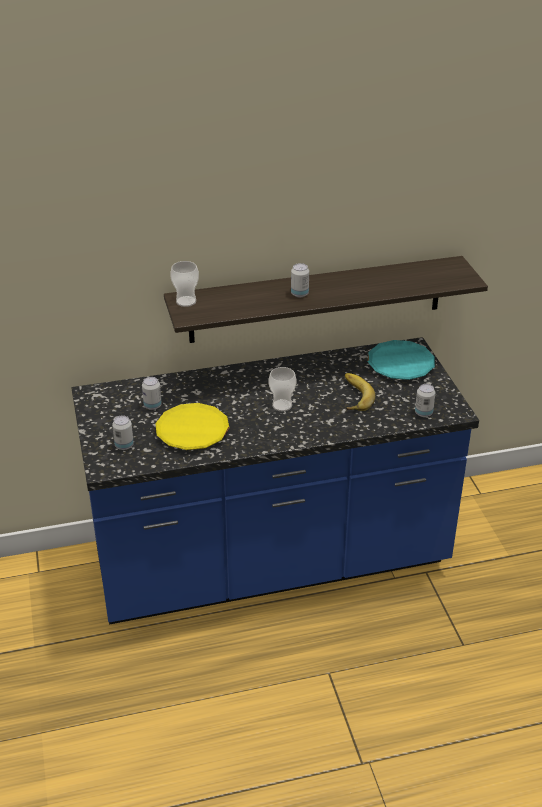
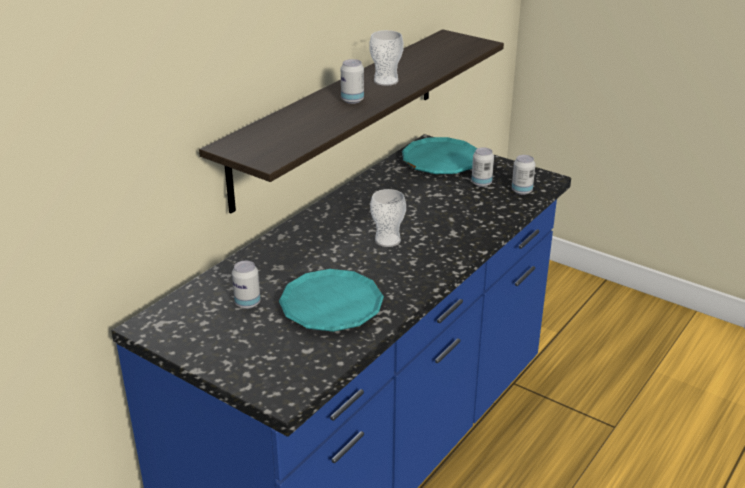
camera: 40 degrees left, 5 degrees down
can [112,415,134,450] -> can moved to [471,148,494,187]
yellow plate [155,403,229,450] -> turquoise plate [279,269,384,332]
cup [170,261,199,307] -> cup moved to [369,30,404,86]
banana [345,373,375,411] -> none

